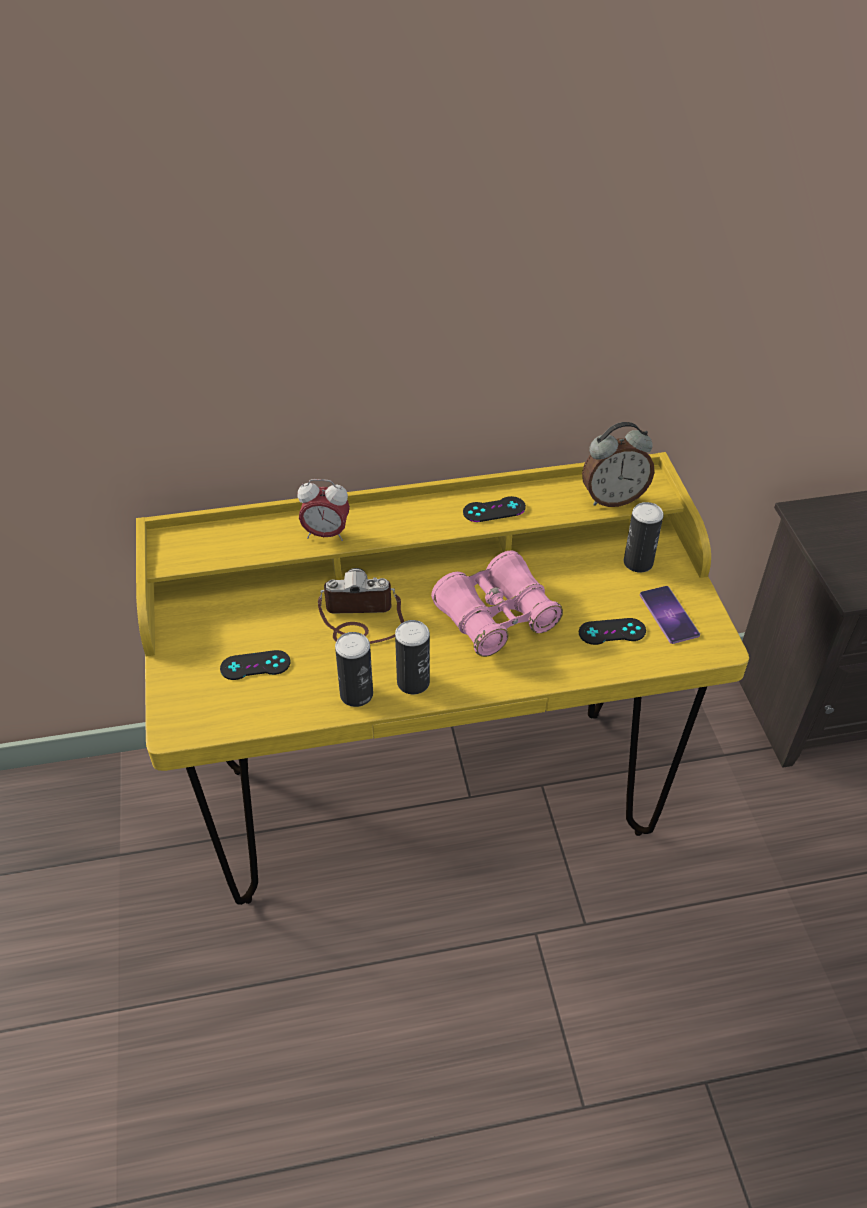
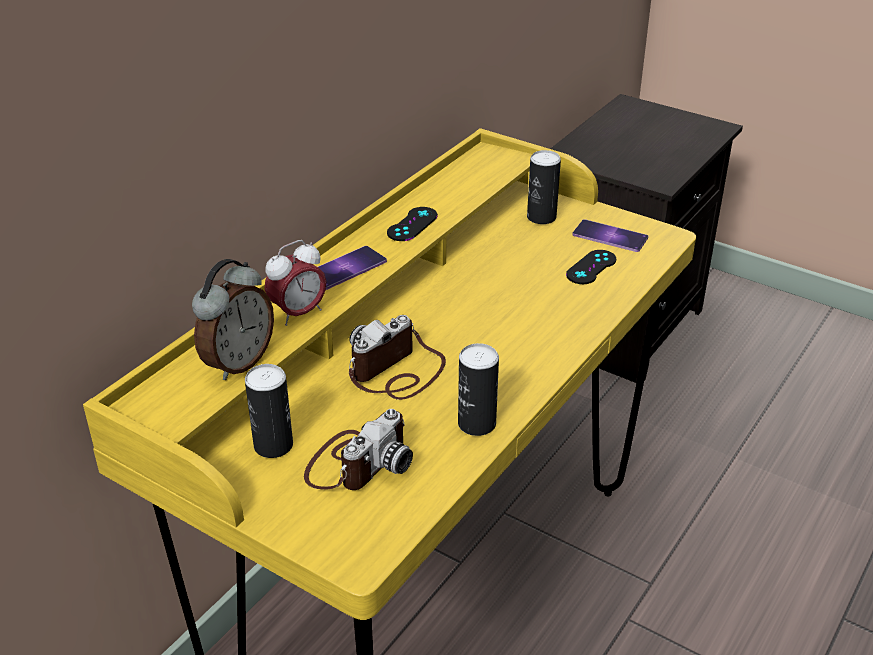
camera: 45 degrees left, 10 degrees down
black game controller [220,650,291,680] -> camera [304,409,413,490]
can [395,620,430,694] -> can moved to [245,364,293,458]
pink binoculars [431,550,563,657] -> none
alarm clock [582,422,654,507] -> alarm clock moved to [192,259,274,380]
none -> phone [318,246,387,290]

